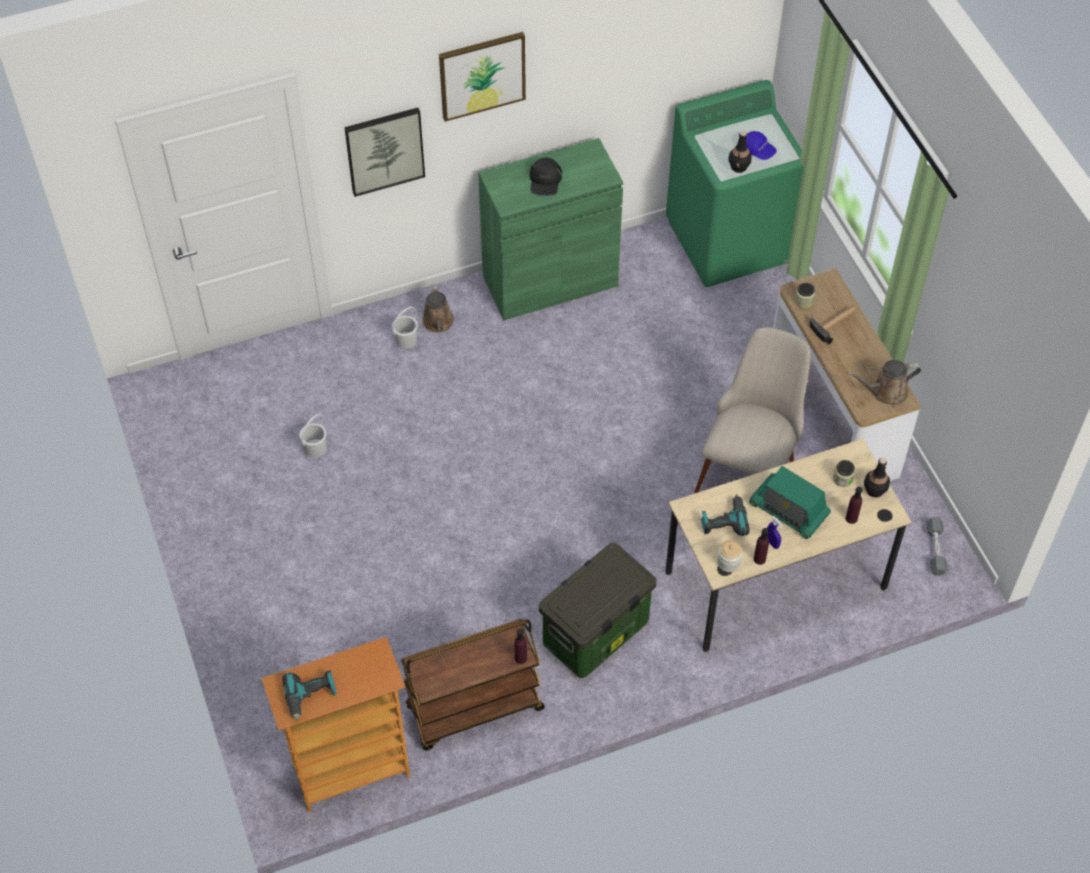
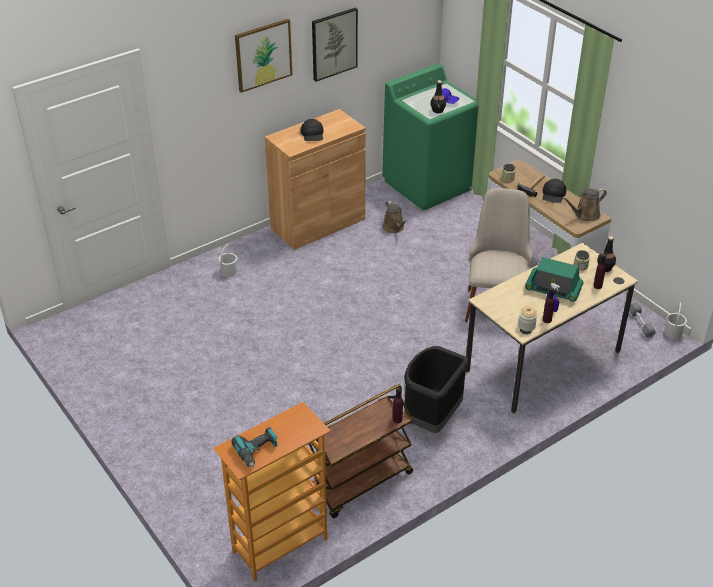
camera: 15 degrees left, 15 degrees down
white bucket [299,414,327,458] -> white bucket moved to [665,303,687,339]
picture [344,108,425,197] -> picture moved to [312,8,358,82]
brown watering can [422,283,454,332] -> brown watering can moved to [383,200,407,233]
green cabinet [478,138,623,320] -> brown cabinet [265,109,366,250]
storage box [539,542,657,678] -> black trash can [404,346,469,433]
power drill [701,494,750,536] -> none
none -> black cap [542,179,567,203]

